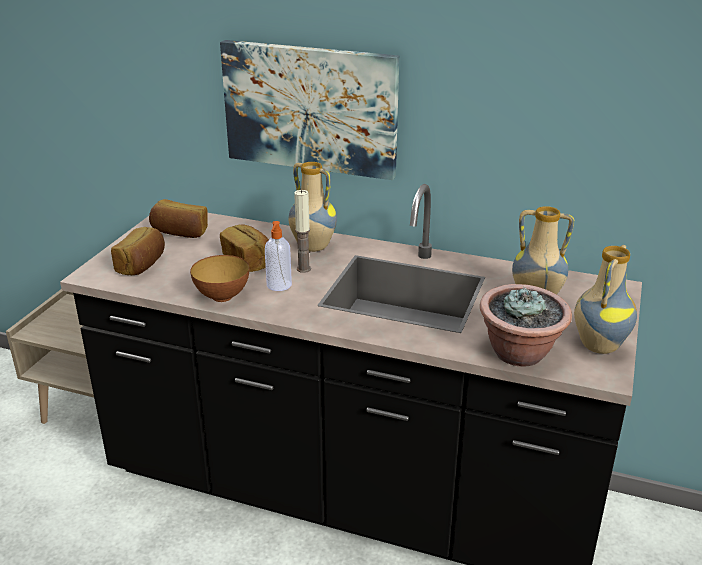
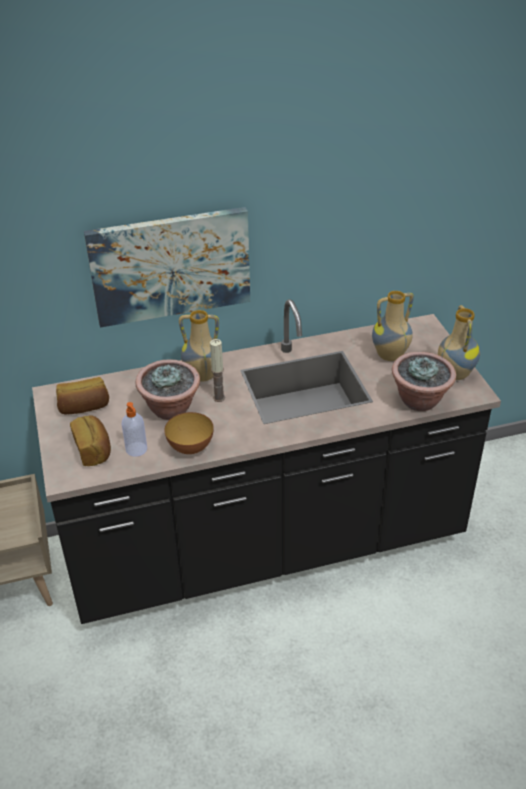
camera: 35 degrees left, 10 degrees up
bread [220,225,269,272] -> potted plant [135,359,200,420]
soap dispenser [265,221,292,291] -> soap dispenser moved to [122,402,147,457]

